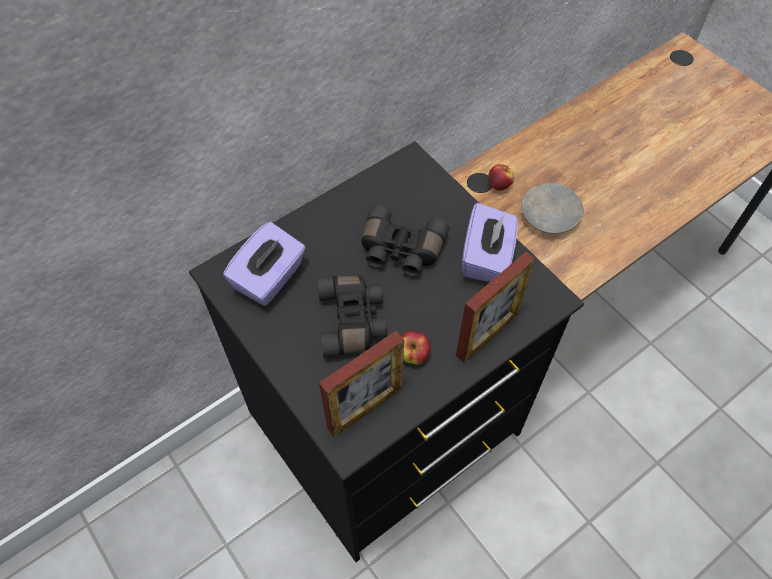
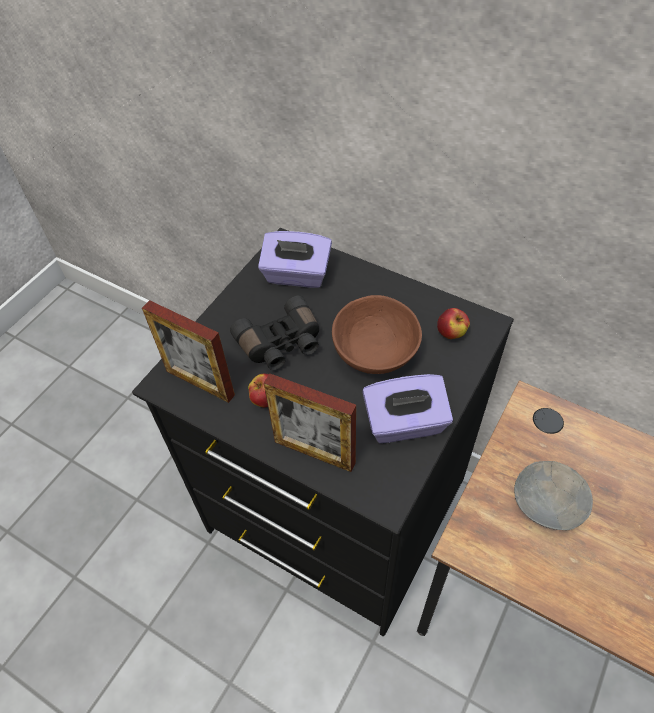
camera: 70 degrees right, 5 degrees down
black binoculars [361,205,449,276] -> brown bowl [332,295,422,374]
apple [488,164,514,191] -> apple moved to [437,308,470,339]

